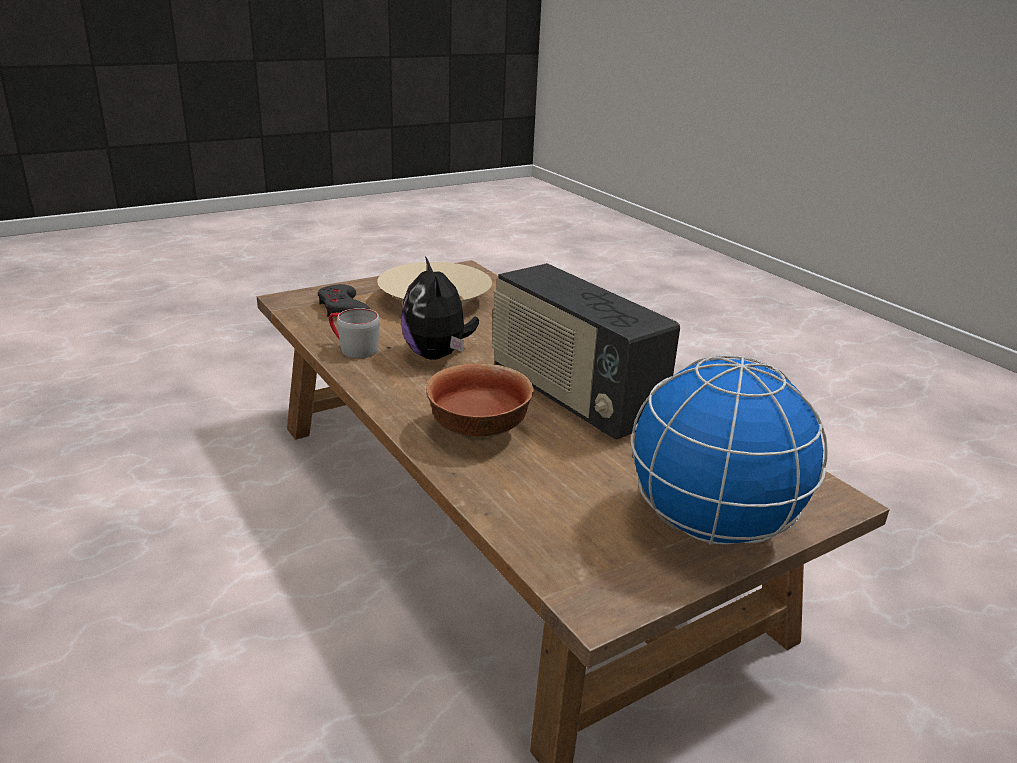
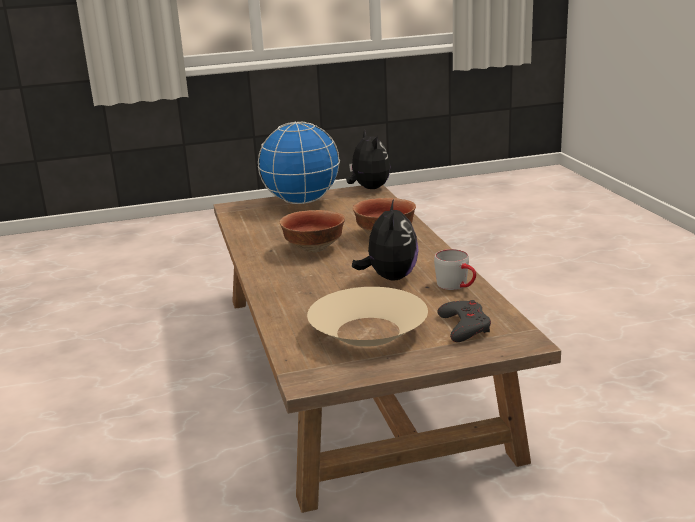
camera: 160 degrees left, 5 degrees down
radio [492,263,680,439] -> bowl [280,210,345,253]
none -> plush toy [346,129,391,189]

